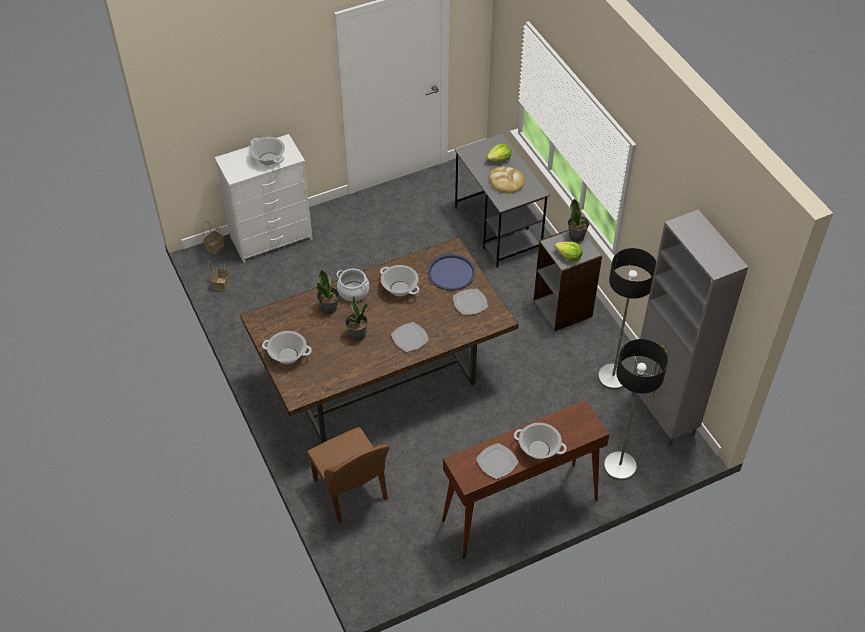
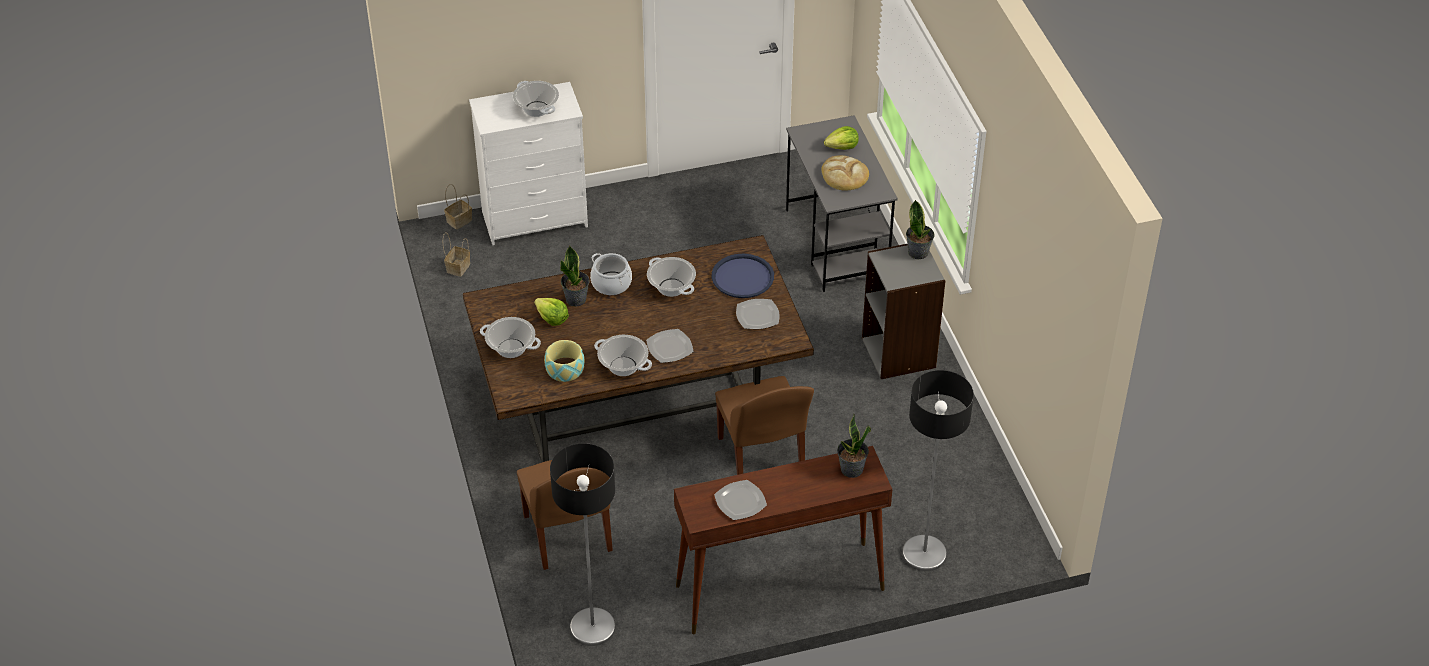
camera: 10 degrees right, 5 degrees down
potted plant [345,295,368,341] -> potted plant moved to [837,414,871,478]
cooking pot [514,423,567,459] -> cooking pot moved to [594,335,652,376]
lettuce [554,241,582,262] -> lettuce moved to [534,298,569,326]
floor lamp [598,248,656,390] -> floor lamp moved to [550,443,616,646]
grey cabinet [632,210,748,447] -> none
none -> bowl [544,340,585,382]
none -> brown chair [715,376,814,475]

